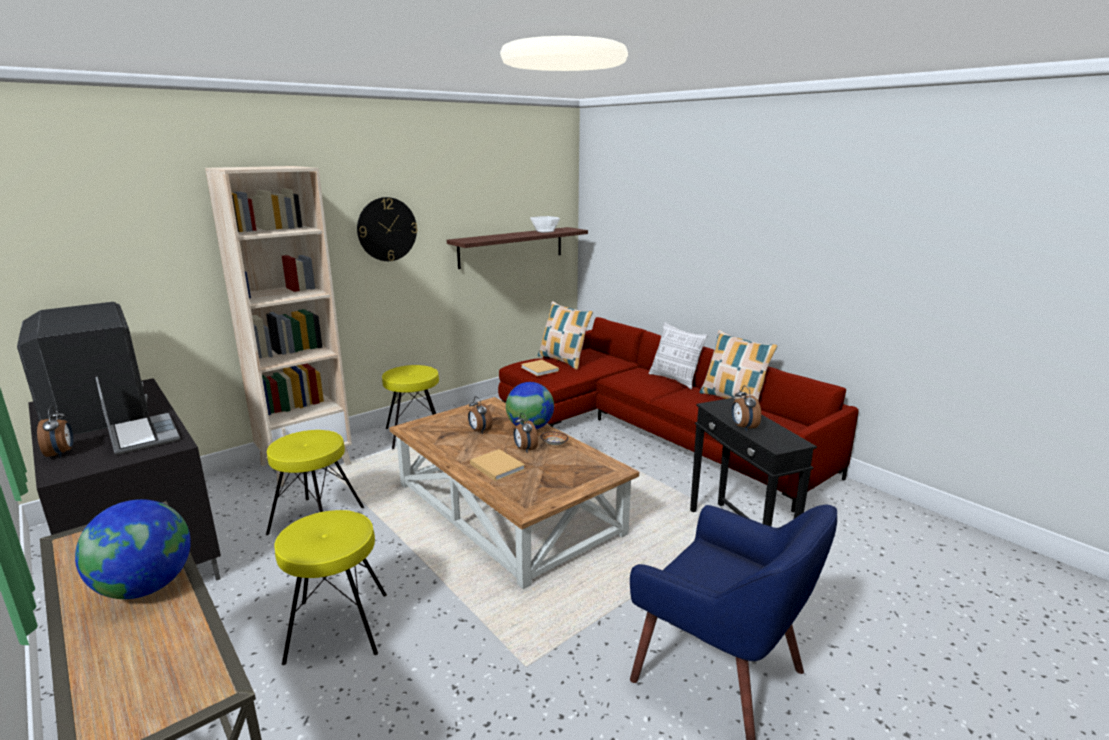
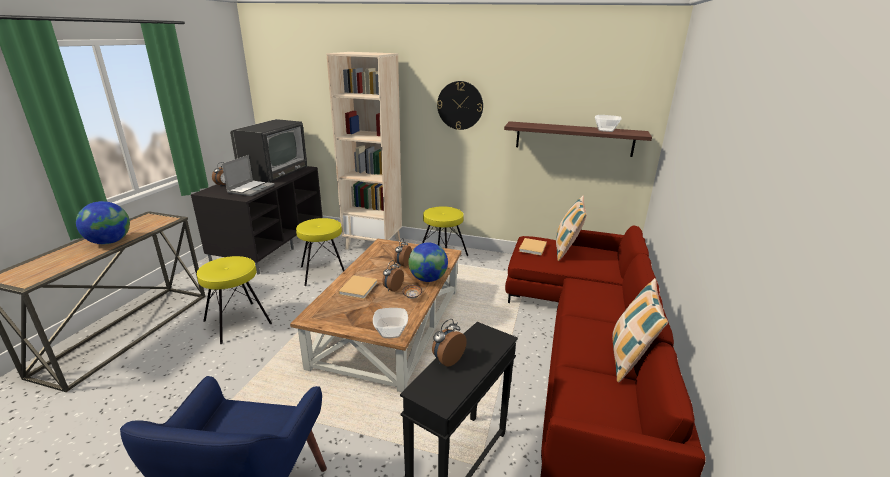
camera: 55 degrees right, 5 degrees up
pillow [649,322,708,389] -> none
none -> bowl [373,308,408,338]

